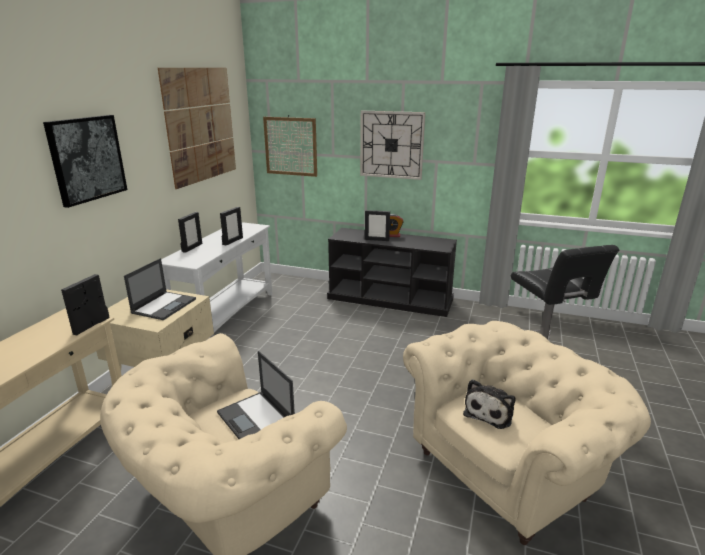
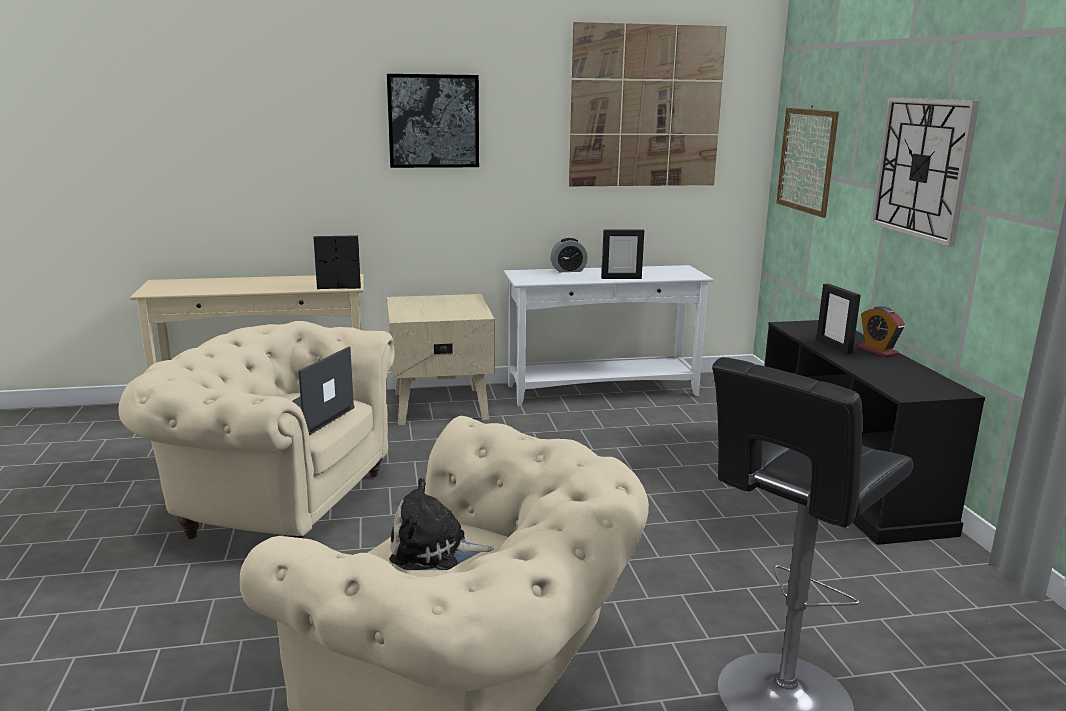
camera: 60 degrees right, 5 degrees down
laptop [124,258,196,320] -> none
picture frame [178,212,202,253] -> alarm clock [551,238,588,272]

